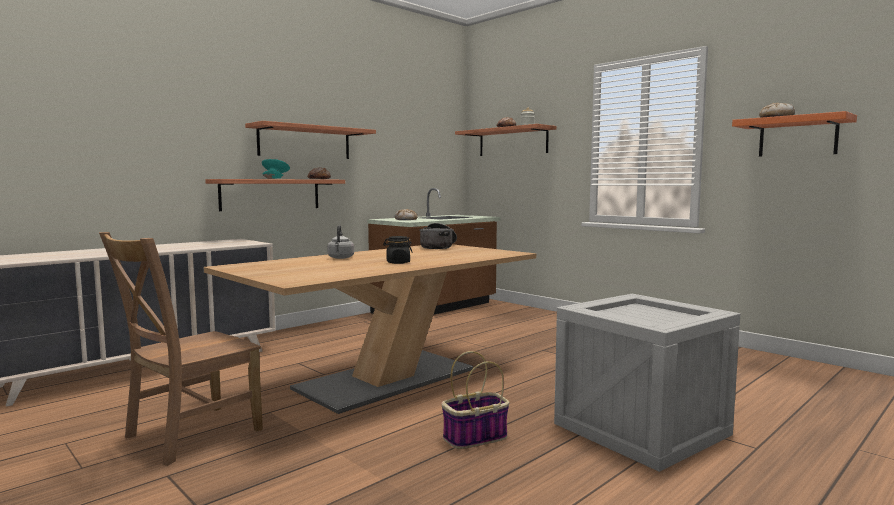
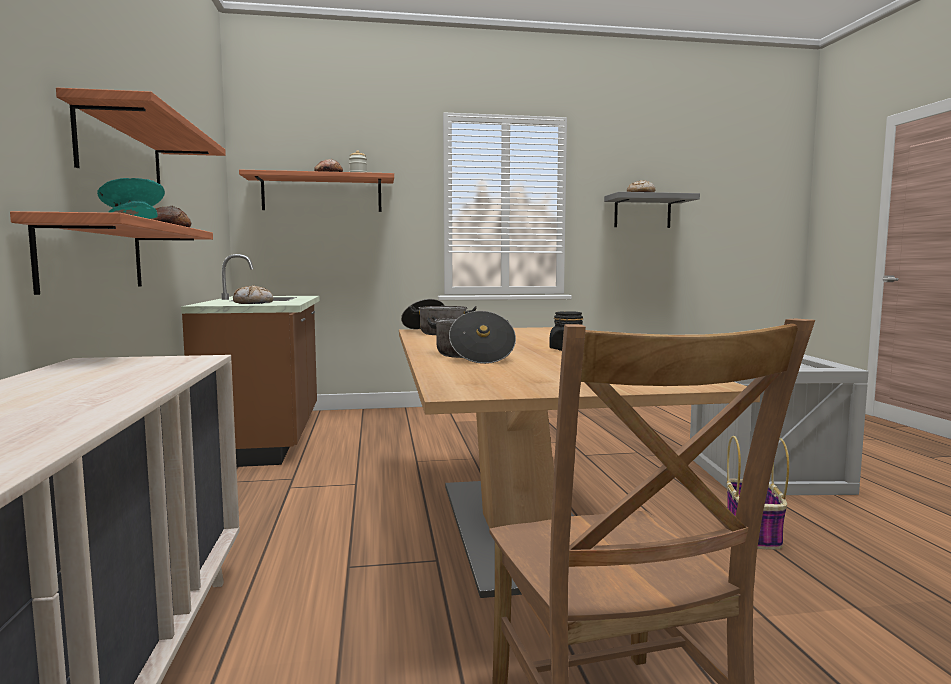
camera: 55 degrees left, 0 degrees up
grey kettle [327,225,354,259] -> cooking pot [427,311,516,364]
orange shelf [732,111,857,157] -> grey shelf [604,192,700,228]

